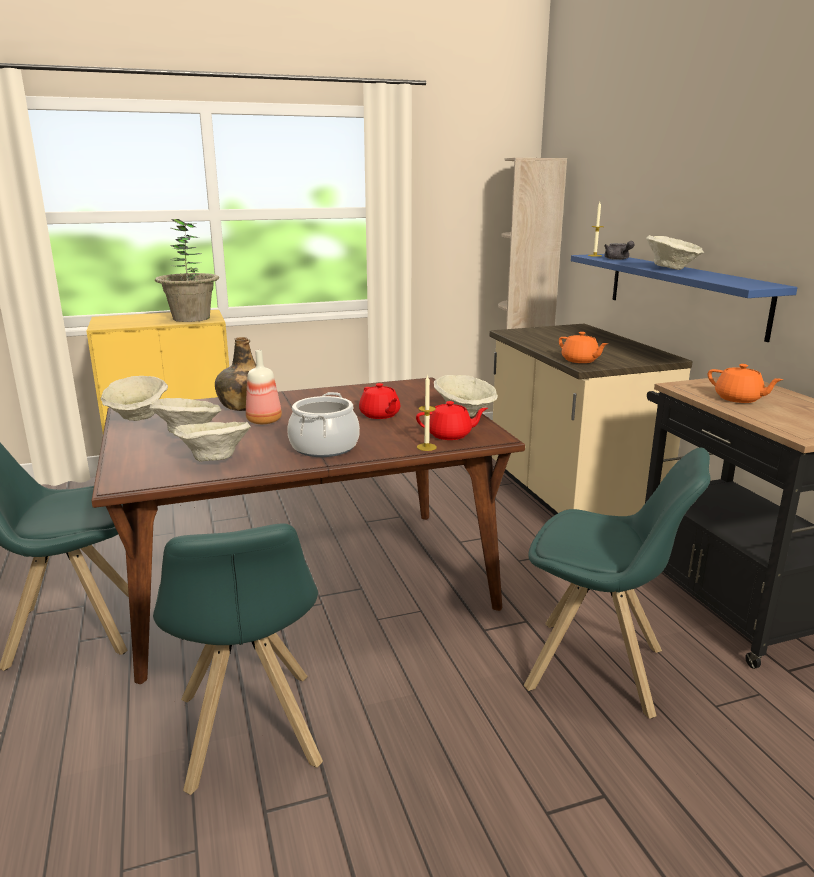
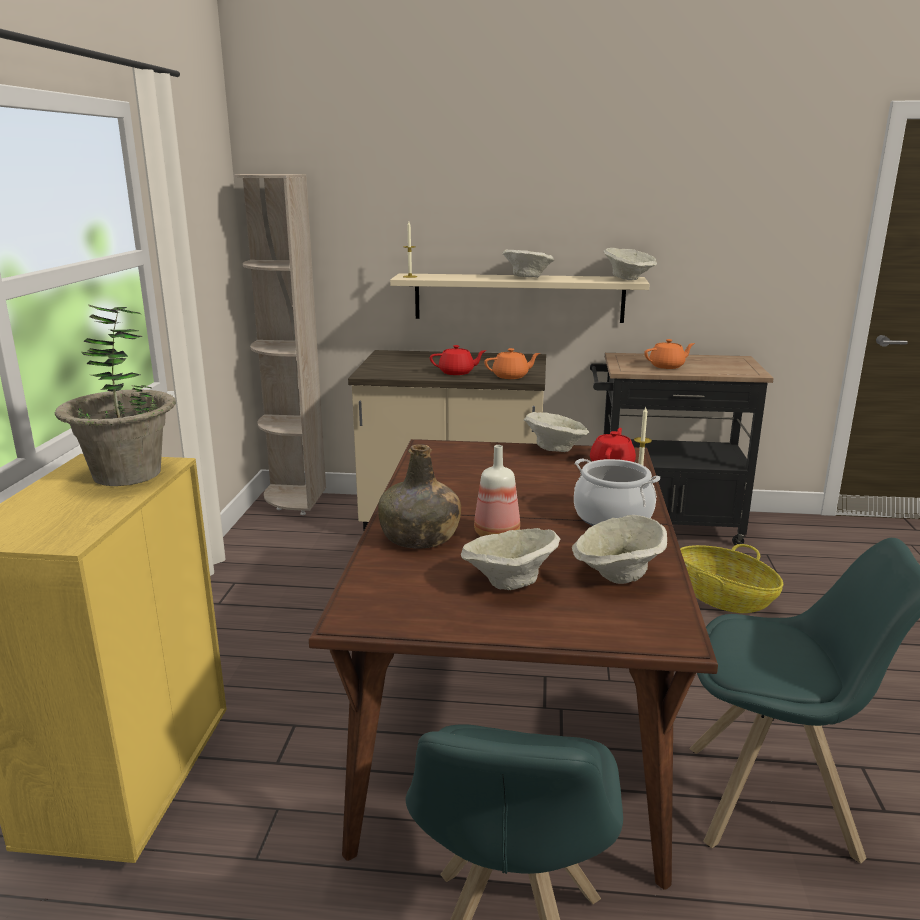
camera: 65 degrees left, 0 degrees up
beige bowl [101,376,168,421] -> beige bowl moved to [603,248,657,280]
red teapot [359,383,400,419] -> red teapot moved to [430,345,487,375]
turquoise chair [524,447,711,719] -> basket [680,544,783,613]
blue shelf [571,254,797,342] -> beige shelf [390,273,650,323]
grey teapot [604,241,634,260] -> none

